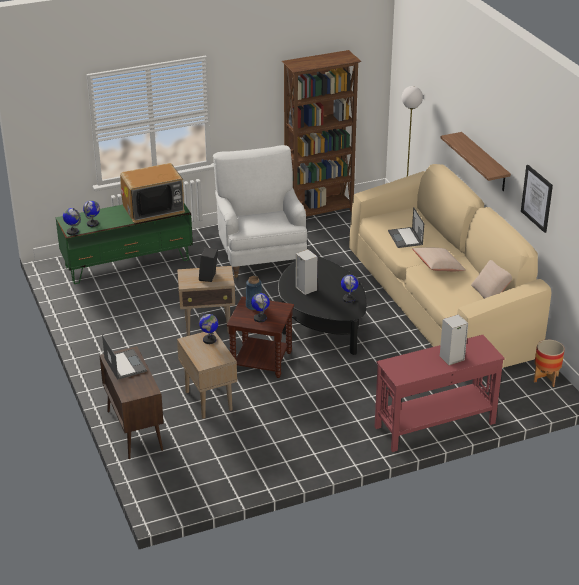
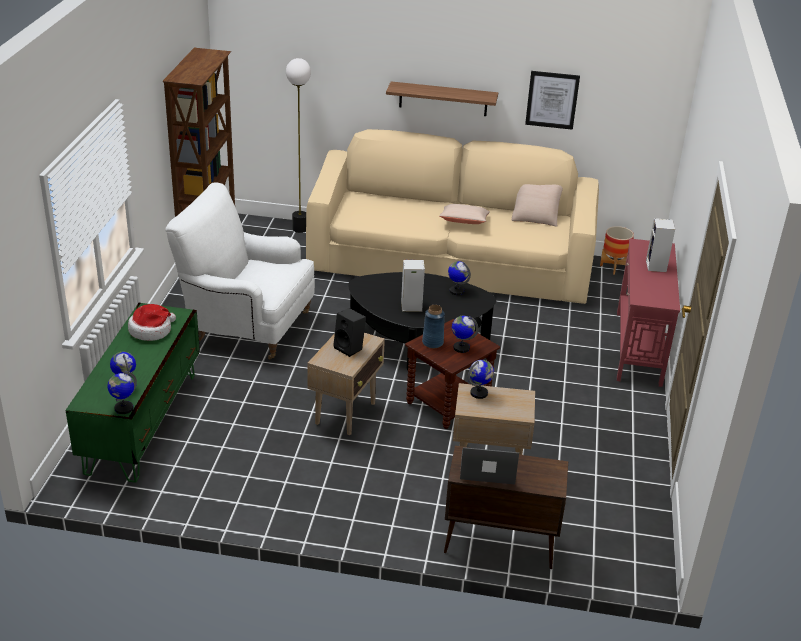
camera: 60 degrees left, 0 degrees up
television [120,163,185,223] -> hat [128,304,176,341]
laptop [388,207,424,248] -> none

